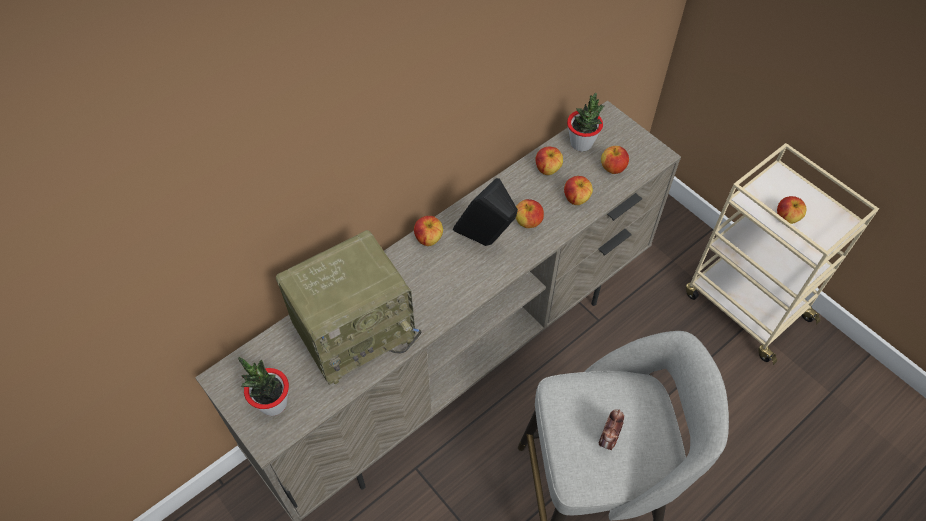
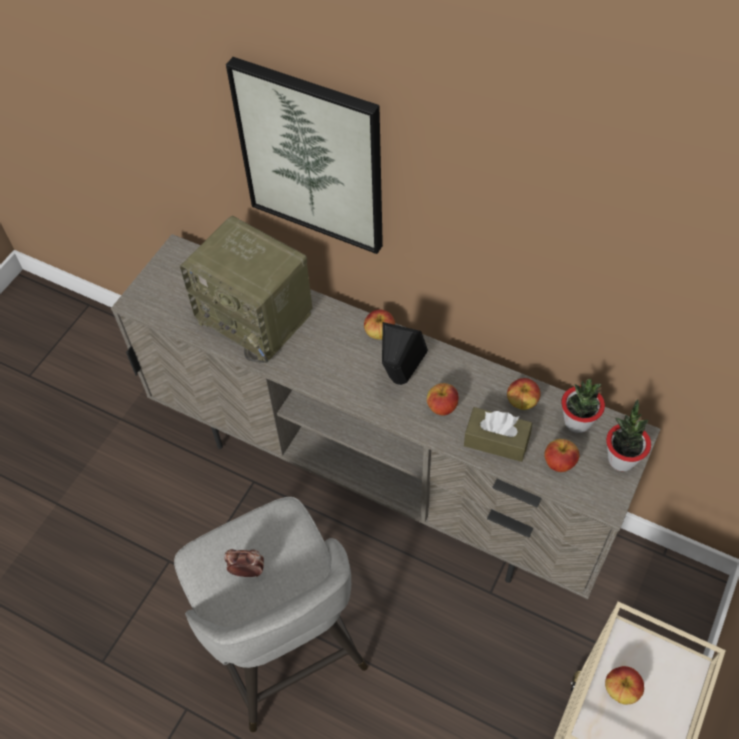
camera: 70 degrees right, 0 degrees up
potted plant [238,357,289,416] -> potted plant moved to [606,399,651,471]
apple [564,176,593,205] -> brown tissue box [464,407,532,462]
none -> picture [226,57,383,254]

